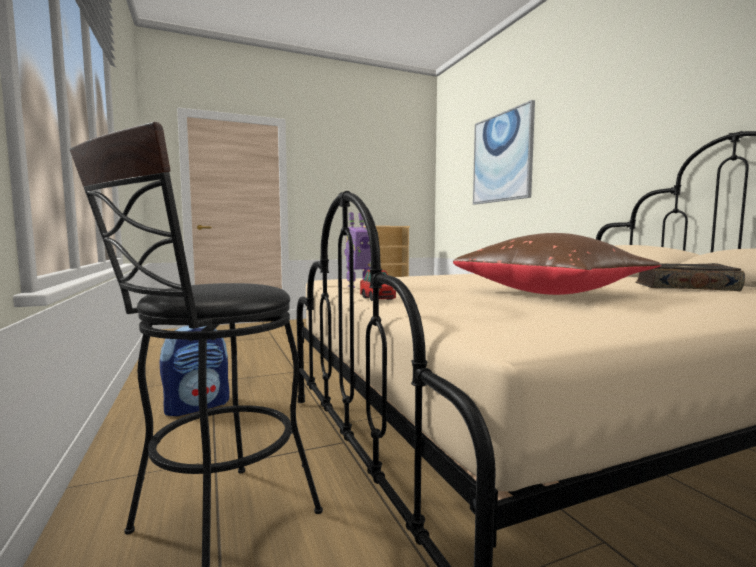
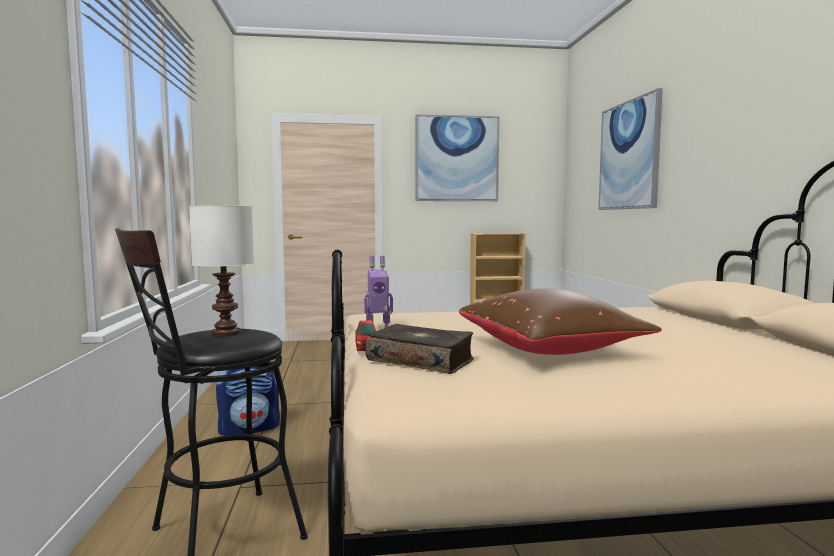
camera: 15 degrees right, 0 degrees up
book [635,263,745,291] -> book moved to [365,324,474,374]
none -> white table lamp [189,206,254,336]
none -> picture [416,114,499,201]

